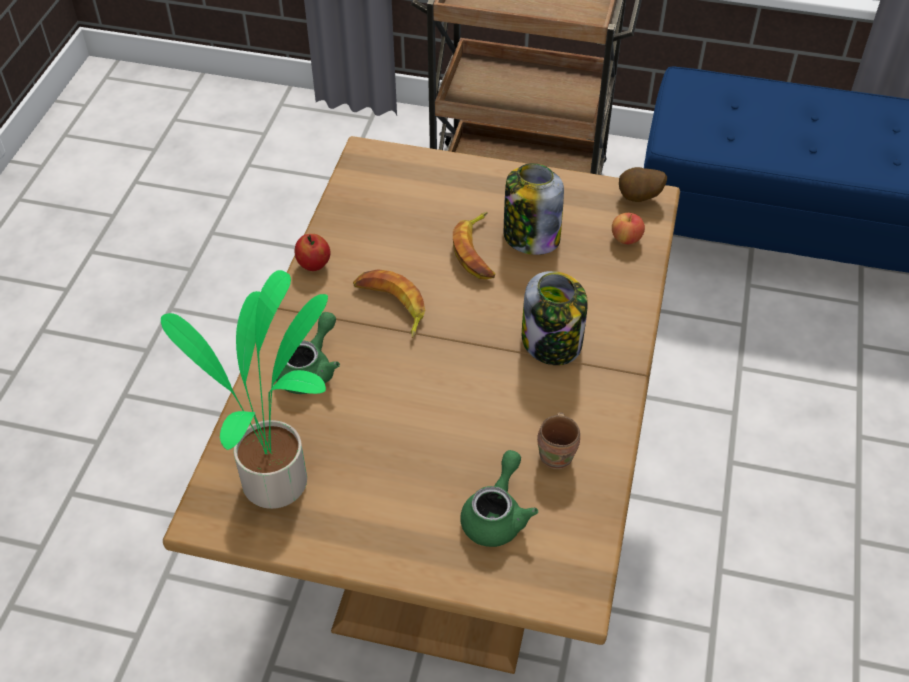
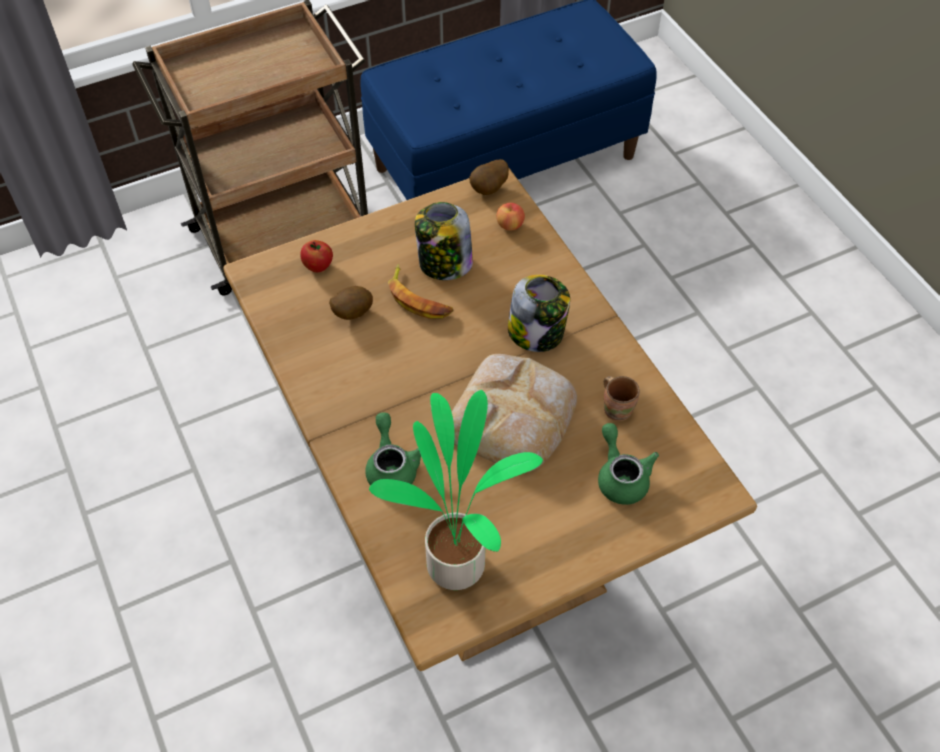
camera: 40 degrees left, 5 degrees up
apple [295,234,330,271] -> apple moved to [300,240,333,272]
banana [353,269,425,338] -> none
none -> potato [329,286,373,320]
none -> bread [452,354,577,472]

